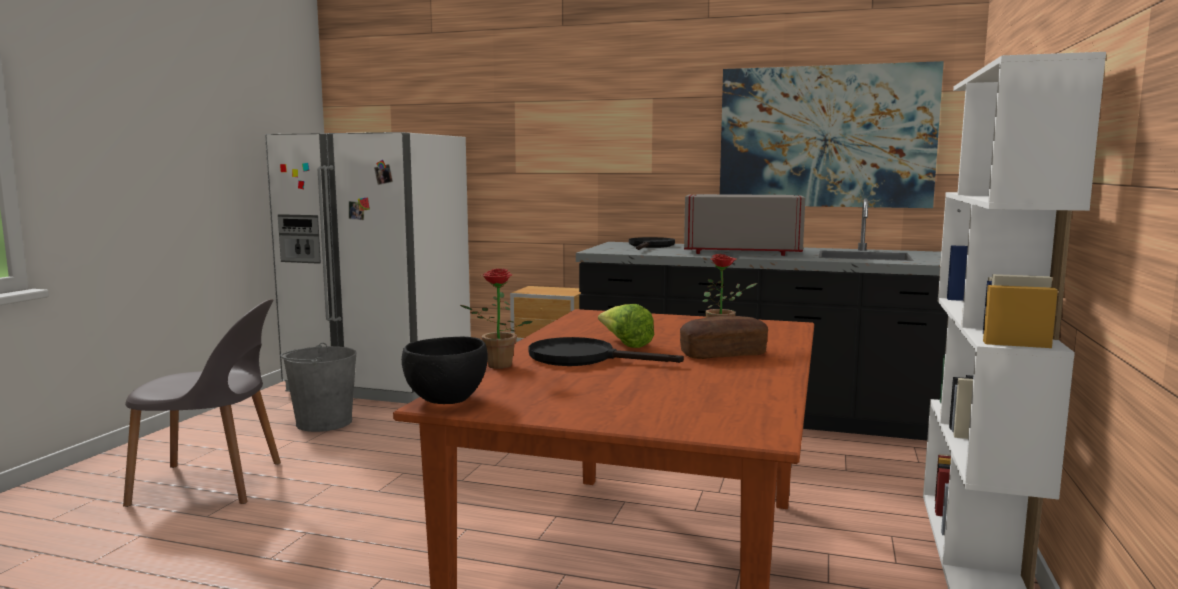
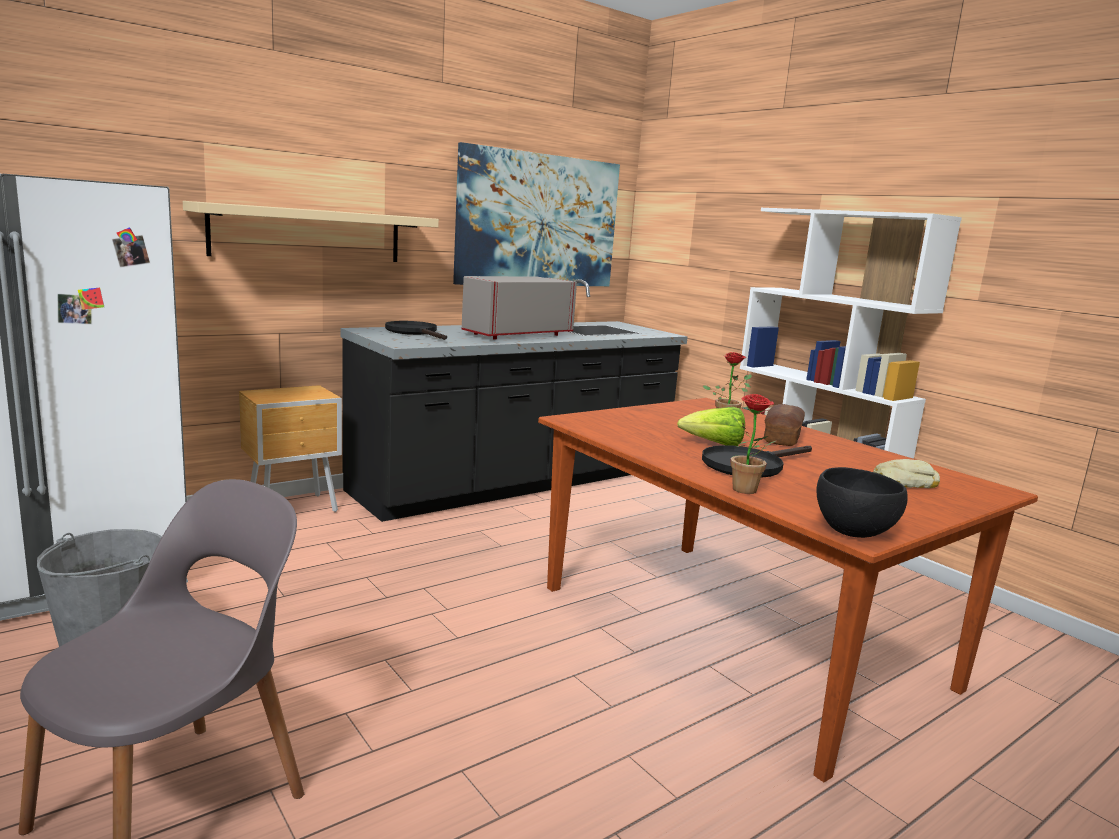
camera: 55 degrees left, 5 degrees up
none -> beige shelf [183,201,439,262]
none -> bread [873,459,940,488]

